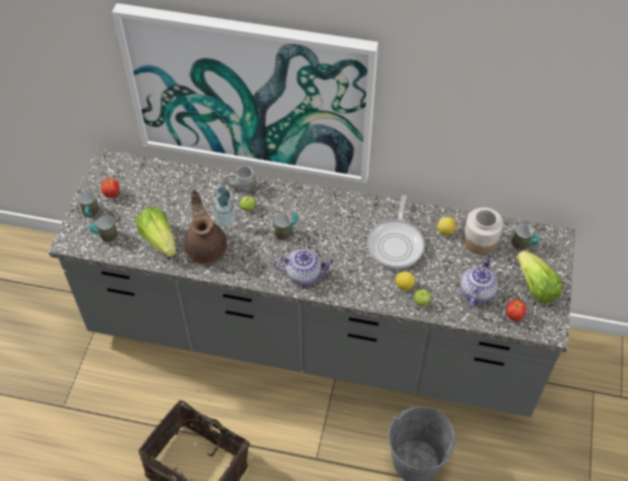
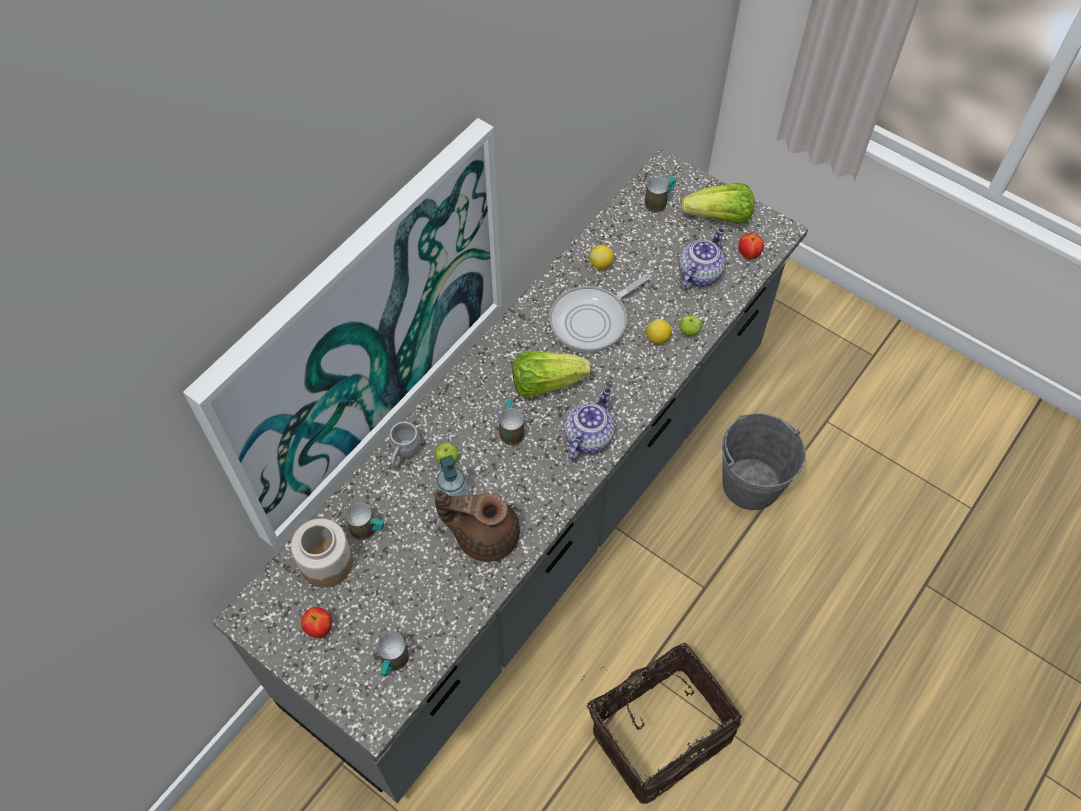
camera: 65 degrees left, 5 degrees up
mug [78,191,100,218] -> mug moved to [345,502,384,540]
lettuce [136,207,176,257] -> lettuce moved to [512,350,591,397]
frying pan [367,195,425,269] -> frying pan turned 105 degrees clockwise [550,274,651,353]
teapot [460,255,498,308] -> teapot turned 75 degrees clockwise [678,228,725,290]
jar [463,207,503,255] -> jar moved to [291,518,353,588]

